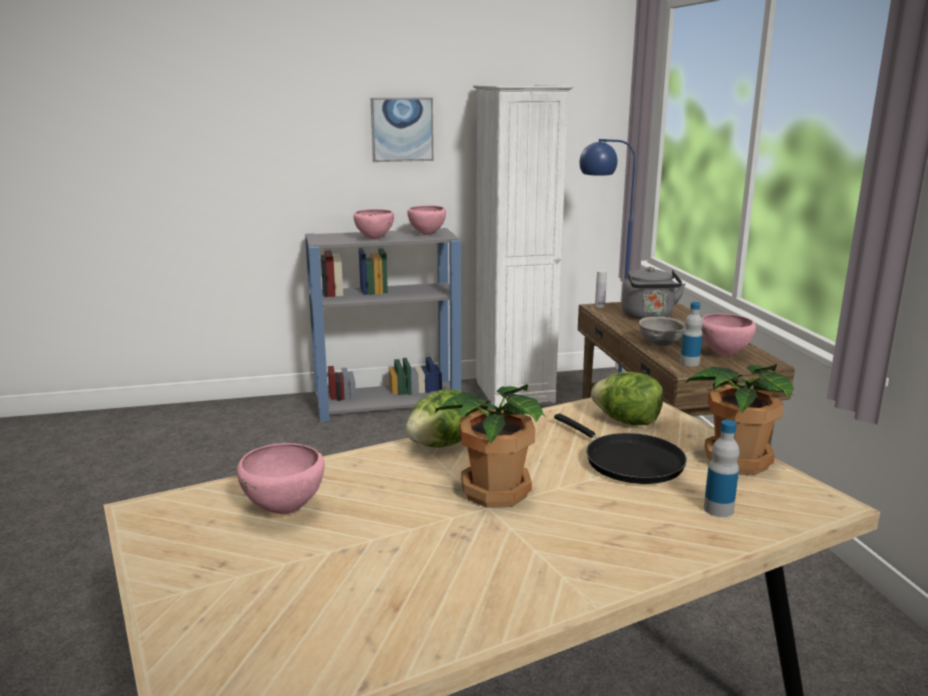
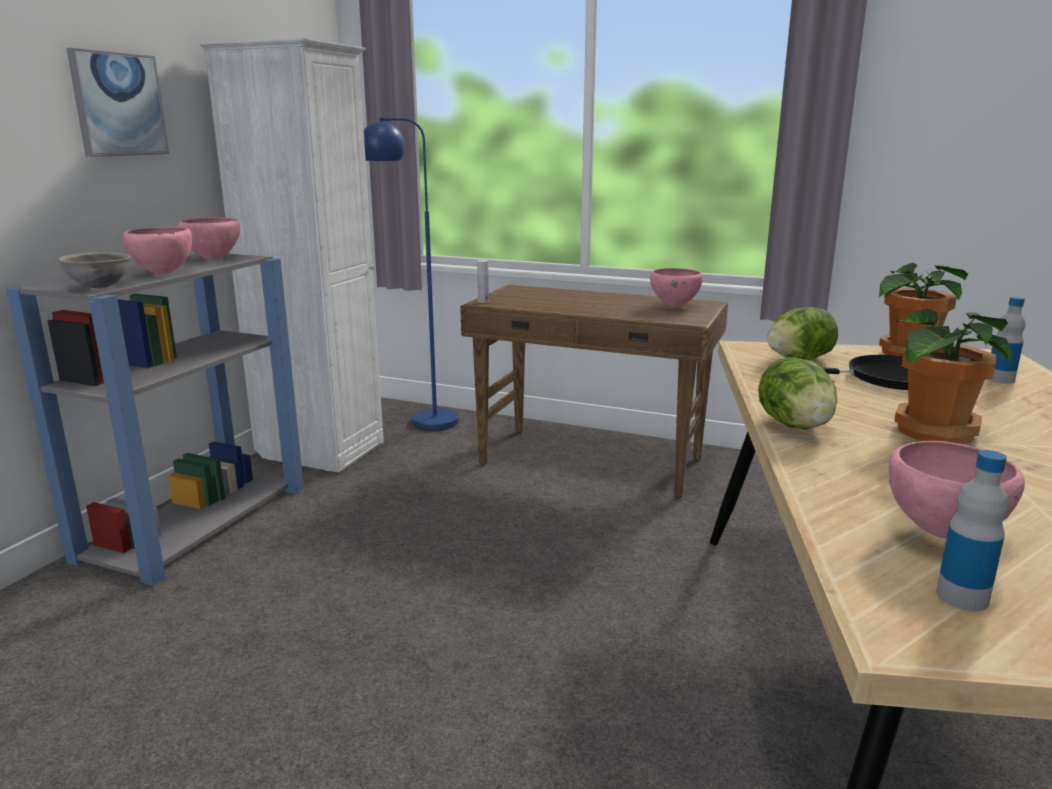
camera: 55 degrees left, 0 degrees up
grey kettle [621,267,686,319] -> none
grey bowl [639,317,685,346] -> grey bowl moved to [58,252,131,288]
bottle [680,302,703,366] -> bottle moved to [936,450,1008,611]

